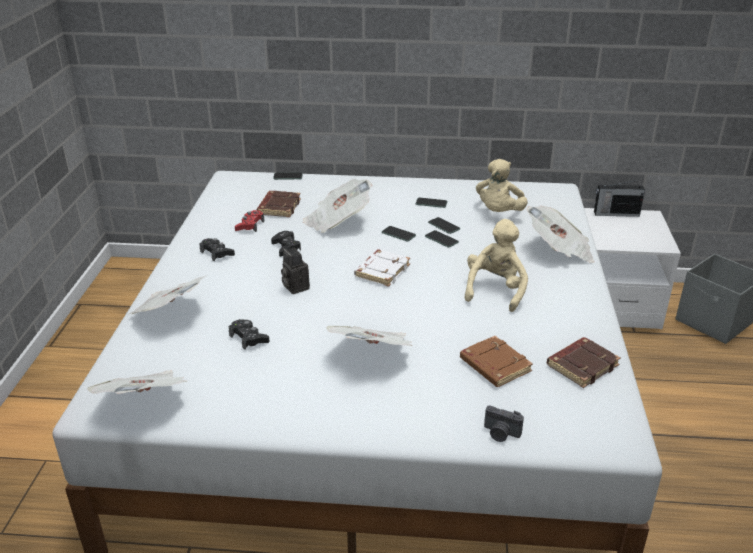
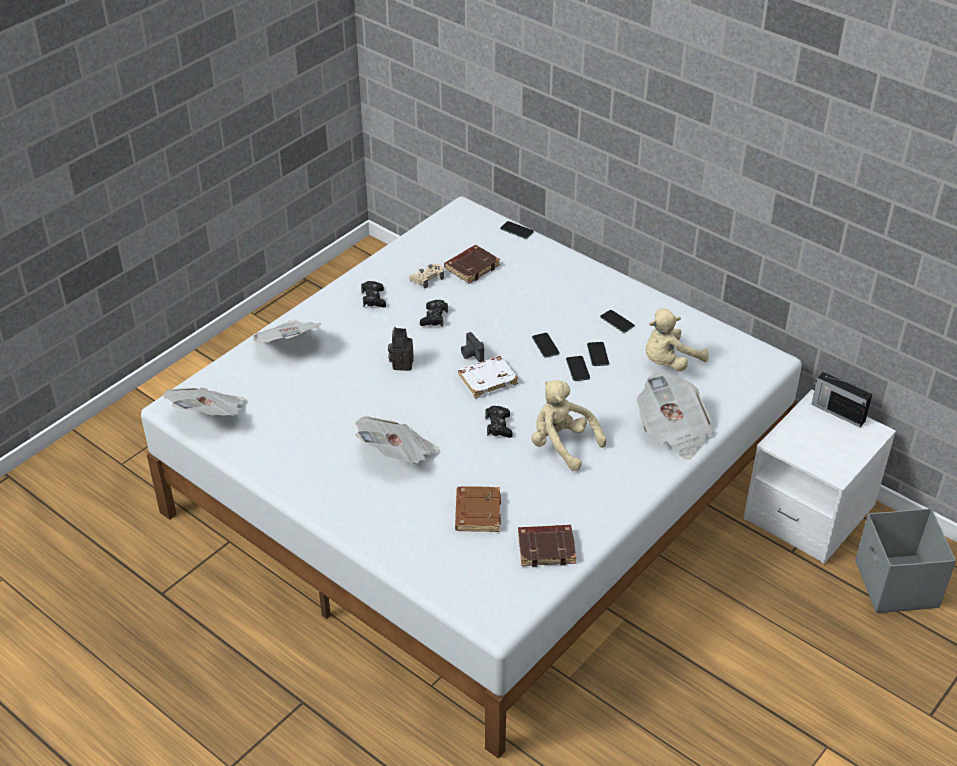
camera: 35 degrees right, 10 degrees up
black game controller [229,319,270,350] -> black game controller moved to [485,406,513,438]
red game controller [235,210,264,232] -> beige game controller [409,264,444,288]
newspaper [303,179,373,233] -> none
beige plush toy [464,219,528,312] -> beige plush toy turned 105 degrees counterclockwise [531,380,607,471]
camera [484,405,524,442] -> camera moved to [461,332,484,362]

